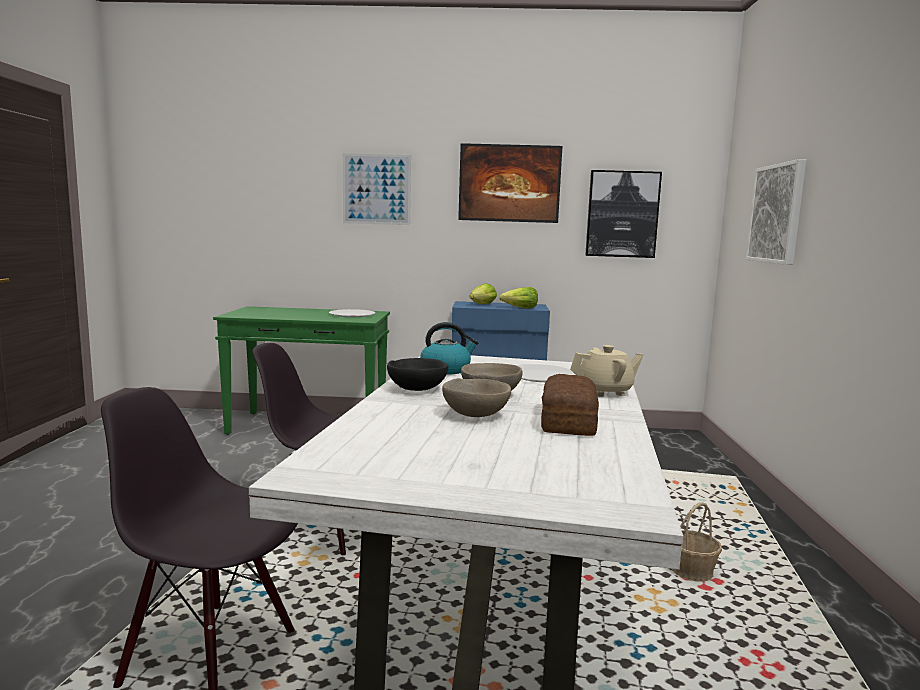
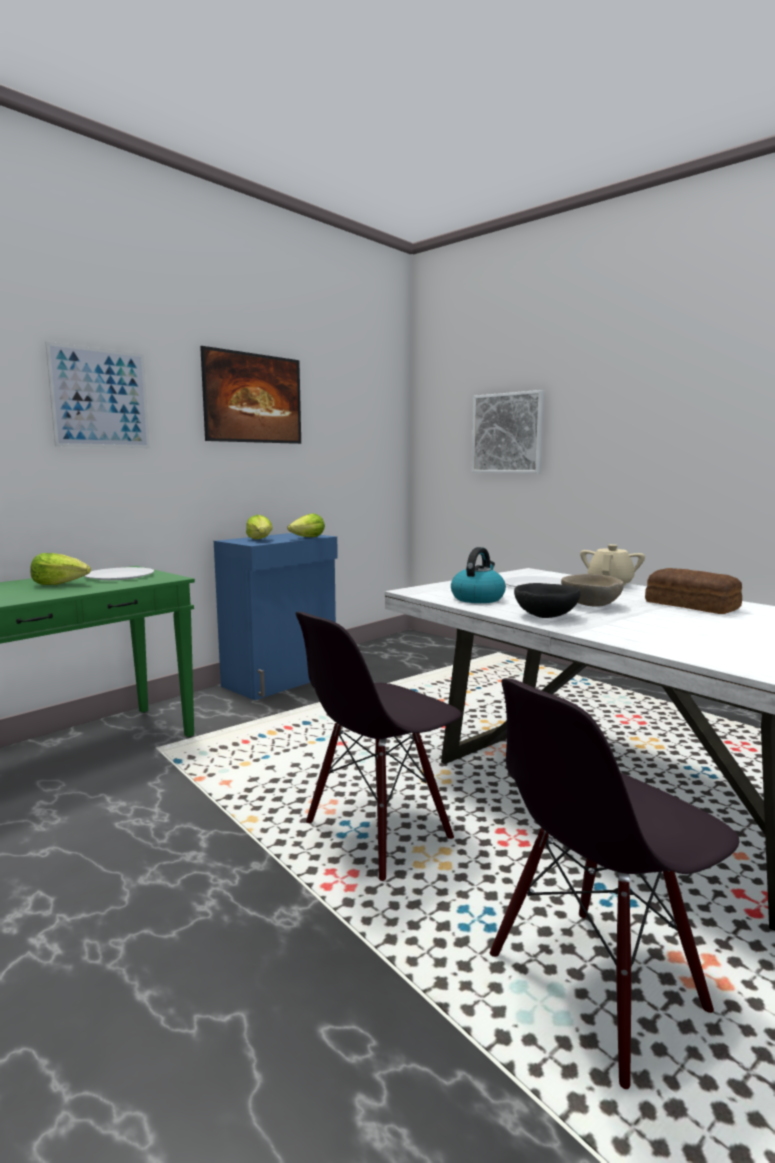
camera: 50 degrees left, 0 degrees up
beige bowl [442,378,511,417] -> none
picture [585,170,662,258] -> none
basket [672,502,722,582] -> none
none -> lettuce [30,553,91,585]

